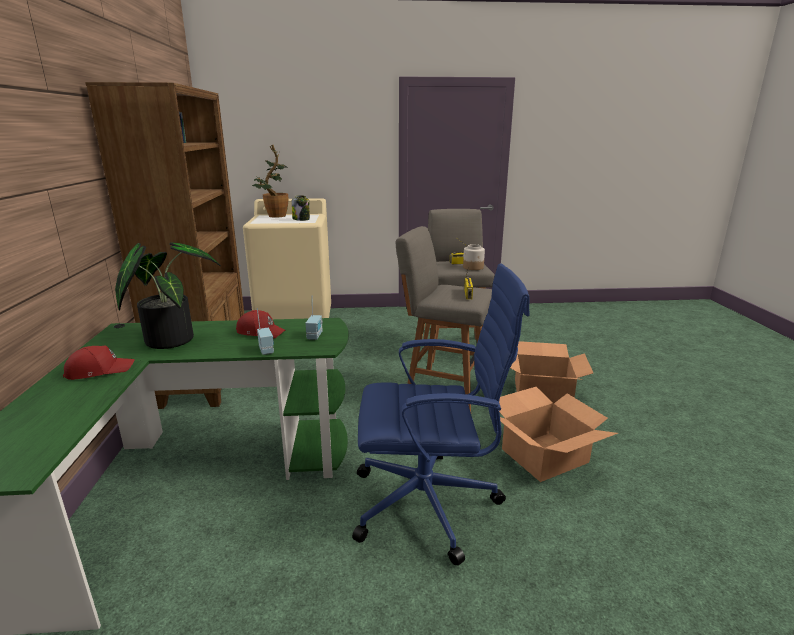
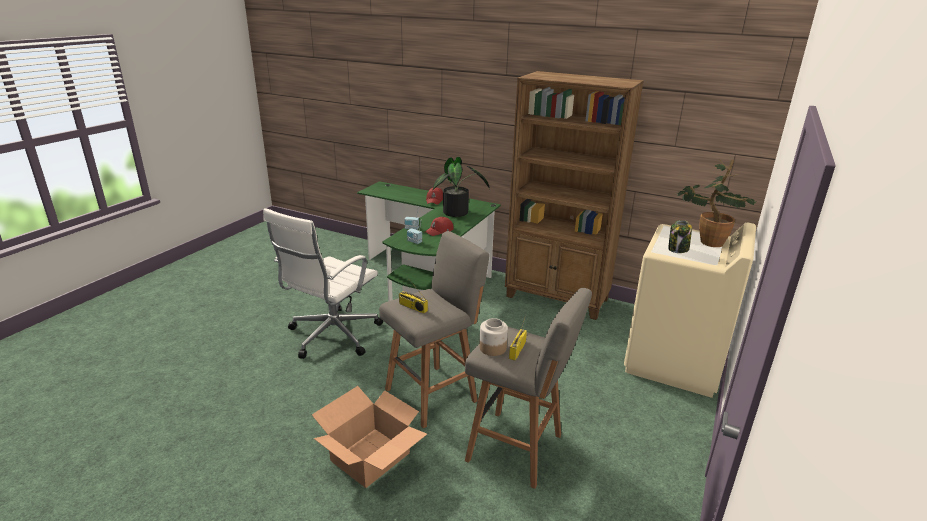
camera: 120 degrees right, 5 degrees up
blue office chair [352,263,530,566] -> white office chair [263,208,383,359]
cardboard box [499,387,618,482] -> none

